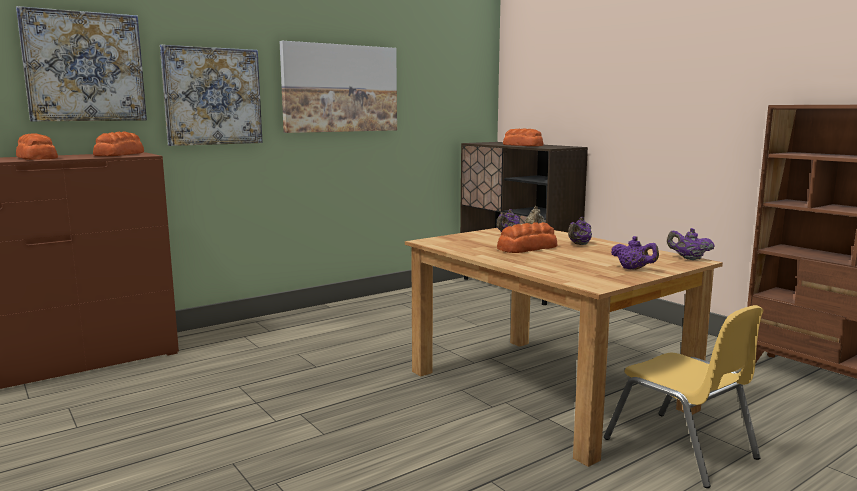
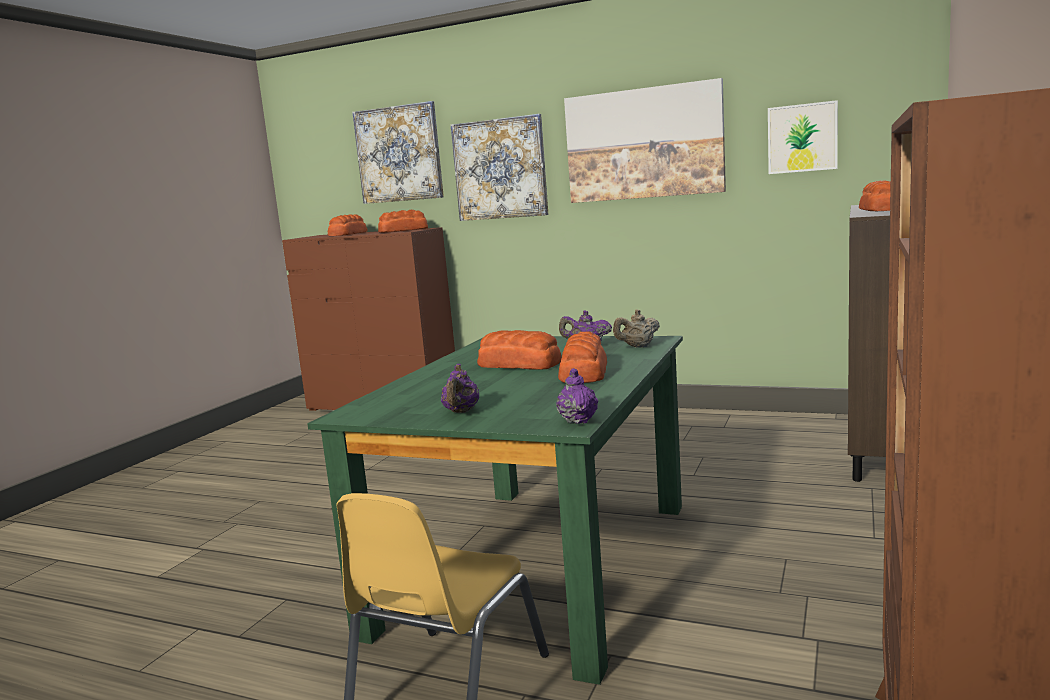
camera: 60 degrees right, 0 degrees up
brown dining table [405,224,723,467] -> green dining table [307,336,683,685]
purple teapot [568,217,592,245] -> bread [558,332,607,383]
none -> picture [768,100,838,174]

